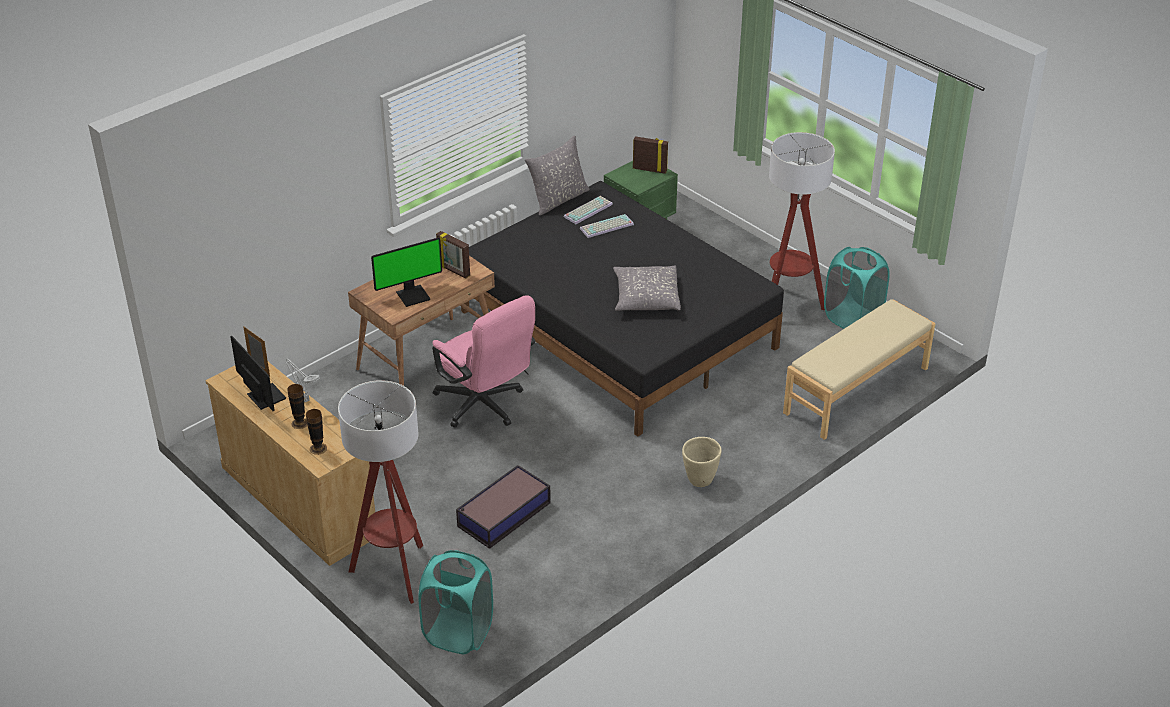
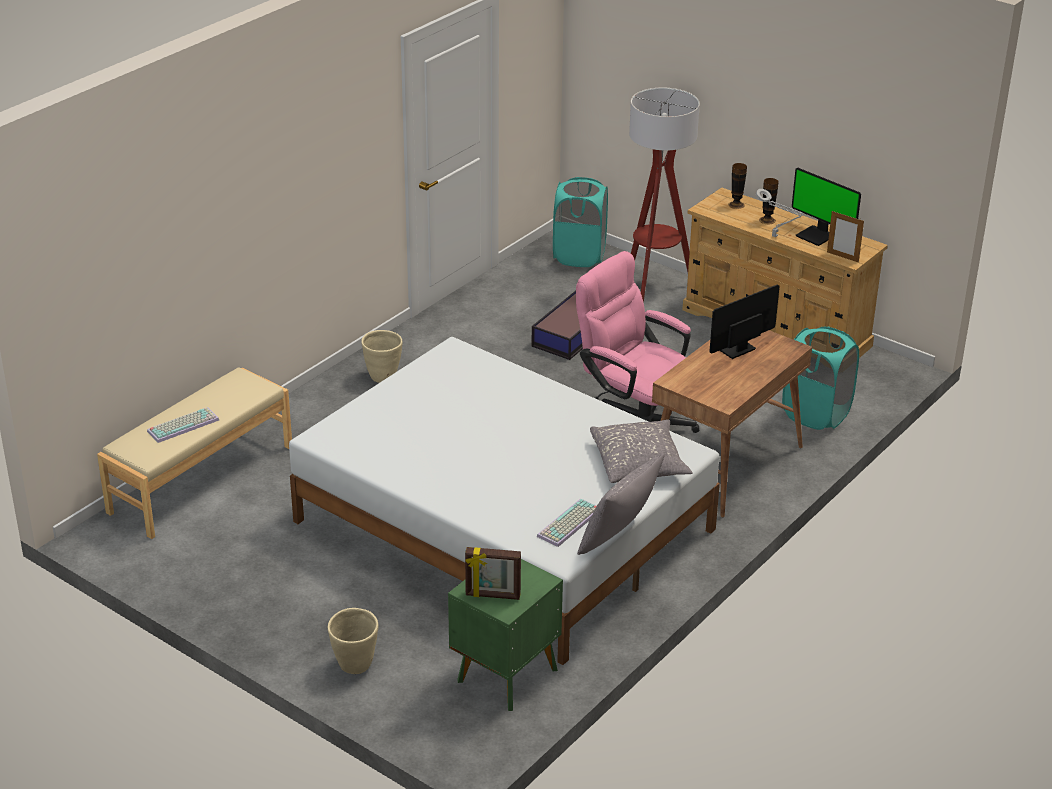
camera: 170 degrees right, 5 degrees down
picture frame [436,231,470,279] -> none
black bed [461,181,784,437] -> white bed [289,337,720,665]
keyboard [580,214,634,238] -> keyboard moved to [147,407,219,443]
grey pillow [613,266,681,311] -> grey pillow moved to [590,419,693,483]
floor lamp [769,132,835,310] -> none
turquoise laundry basket [824,247,890,329] -> turquoise laundry basket moved to [782,326,859,430]
none -> beige planter [328,608,379,674]

